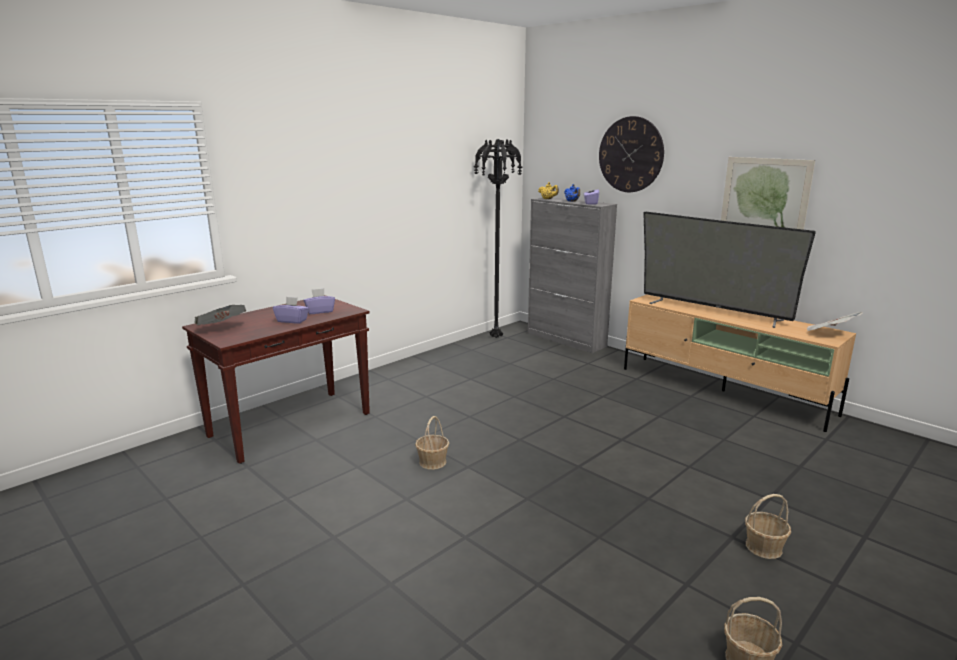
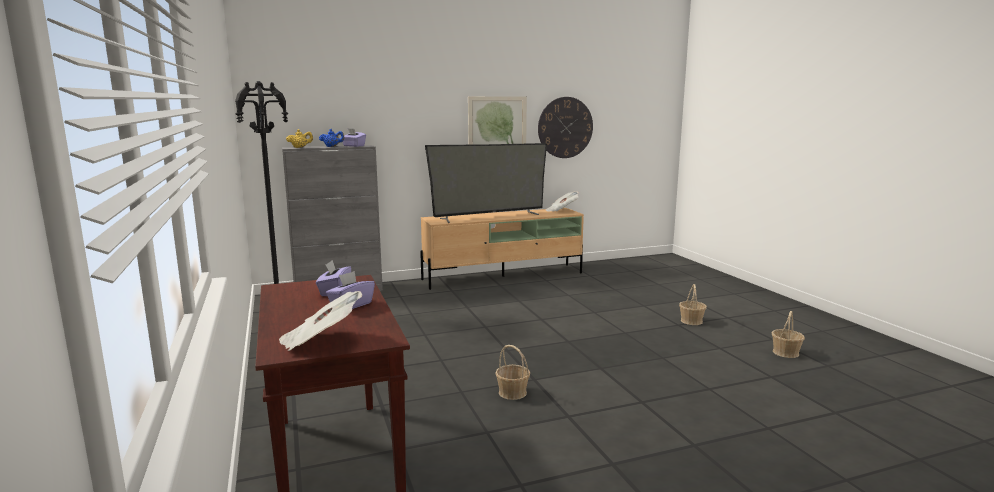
camera: 65 degrees left, 5 degrees down
wall clock [599,116,664,192] -> wall clock moved to [538,97,593,158]

